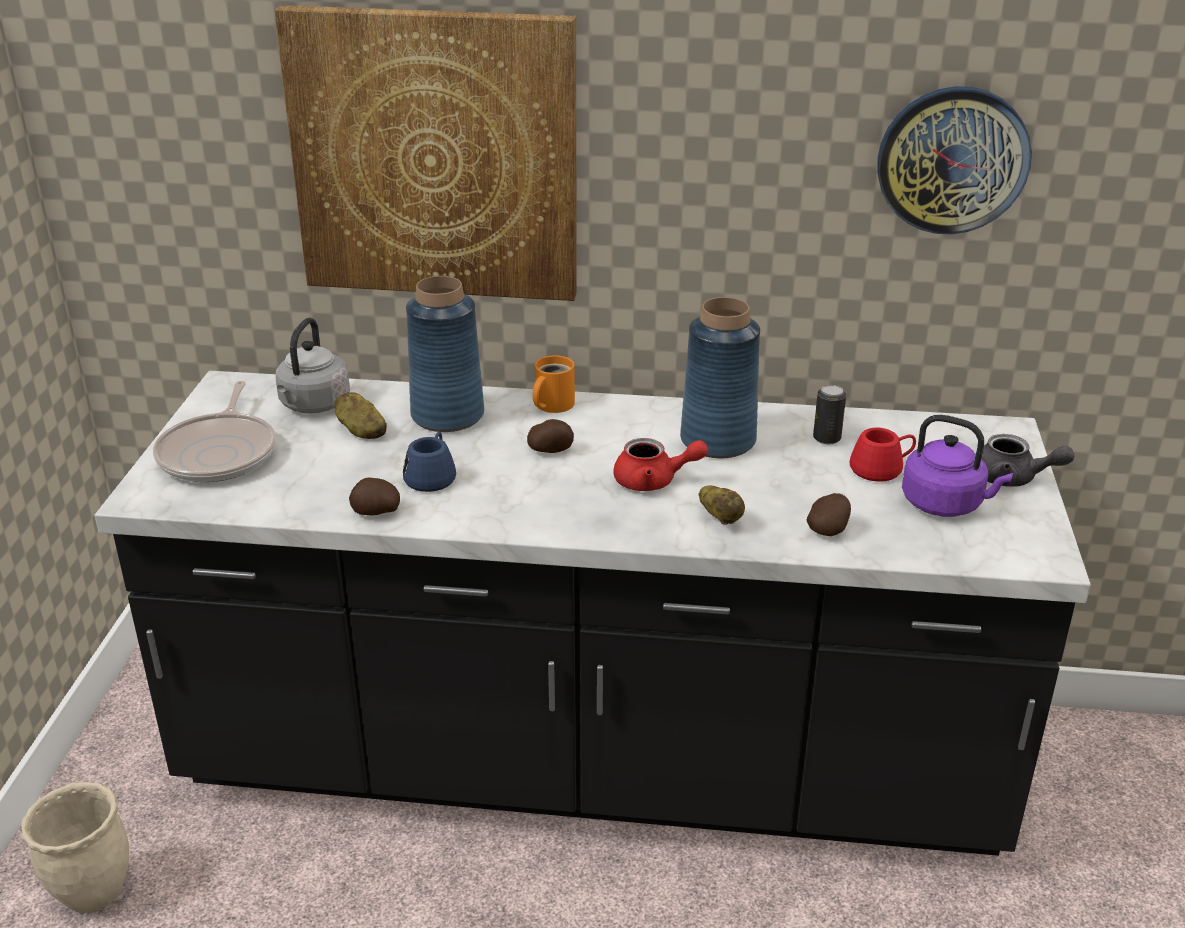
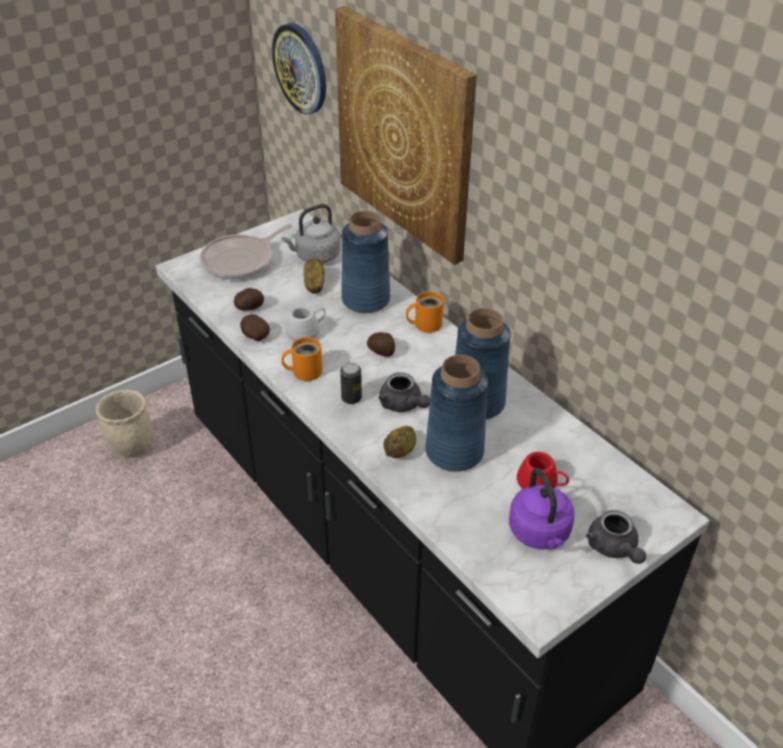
camera: 45 degrees right, 10 degrees up
blue mug [403,432,456,492] -> white mug [286,306,326,341]
red teapot [613,438,708,491] -> grey teapot [378,372,430,412]
potato [807,493,851,536] -> potato moved to [234,288,264,311]
can [813,385,846,444] -> can moved to [340,363,362,404]
wall clock [877,86,1032,234] -> wall clock moved to [272,23,326,115]
none -> orange mug [281,337,322,381]
none -> blue vase [425,355,488,472]

